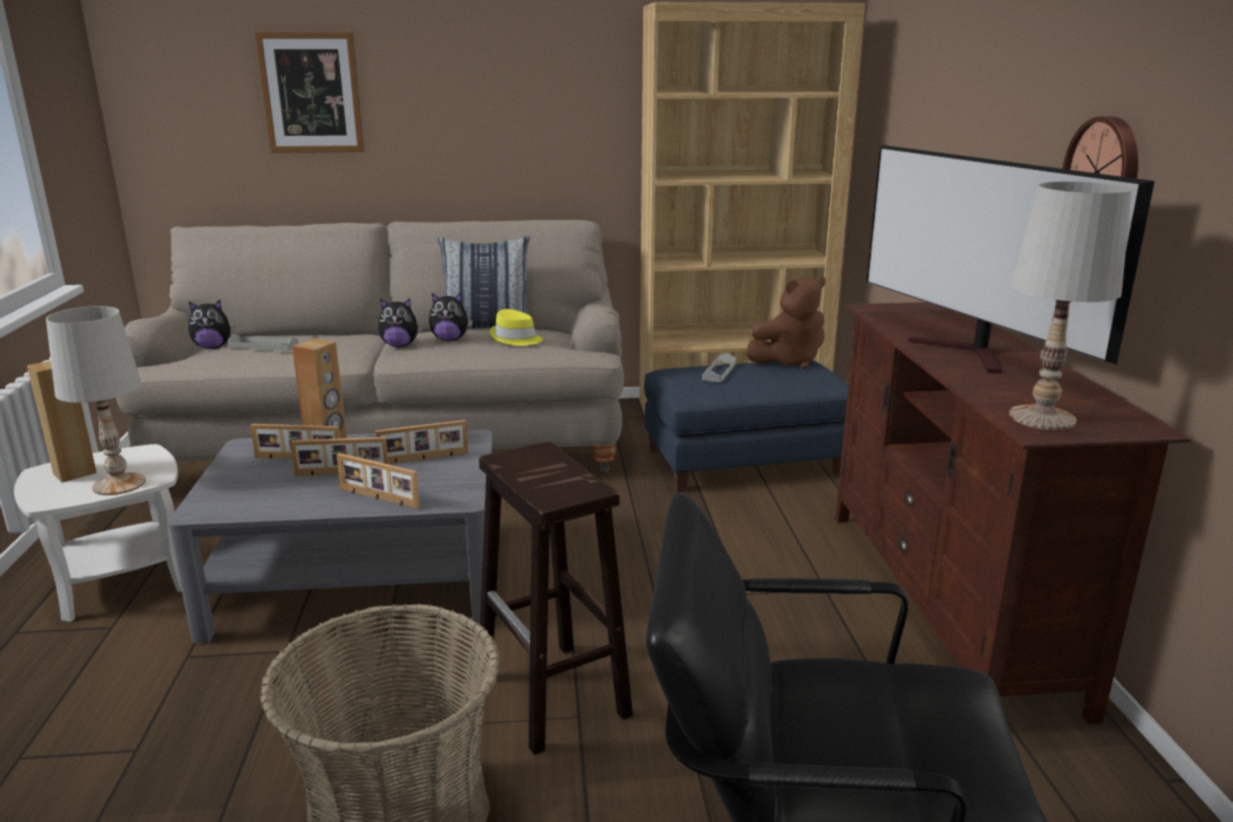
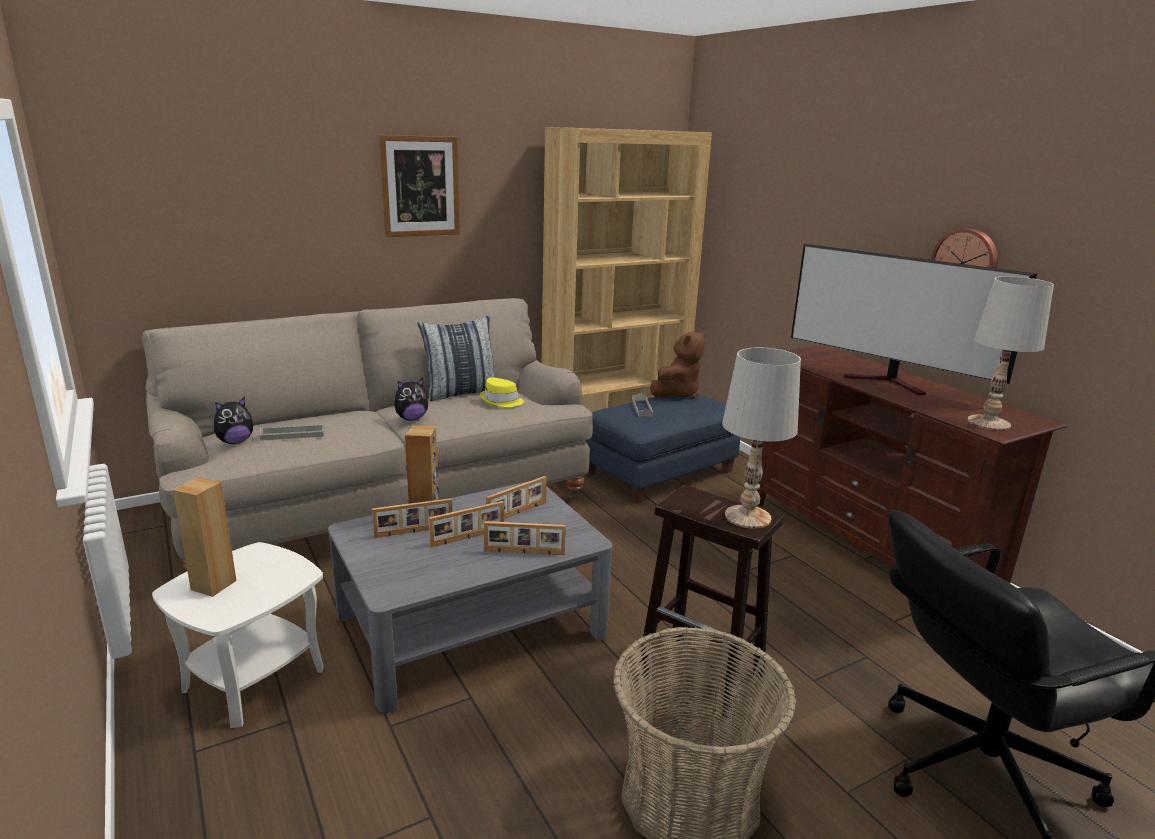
camera: 25 degrees left, 0 degrees up
white table lamp [46,306,146,495] -> white table lamp moved to [722,347,801,529]
picture [255,32,364,153] -> picture moved to [379,135,460,237]
plush toy [429,293,473,341] -> none

